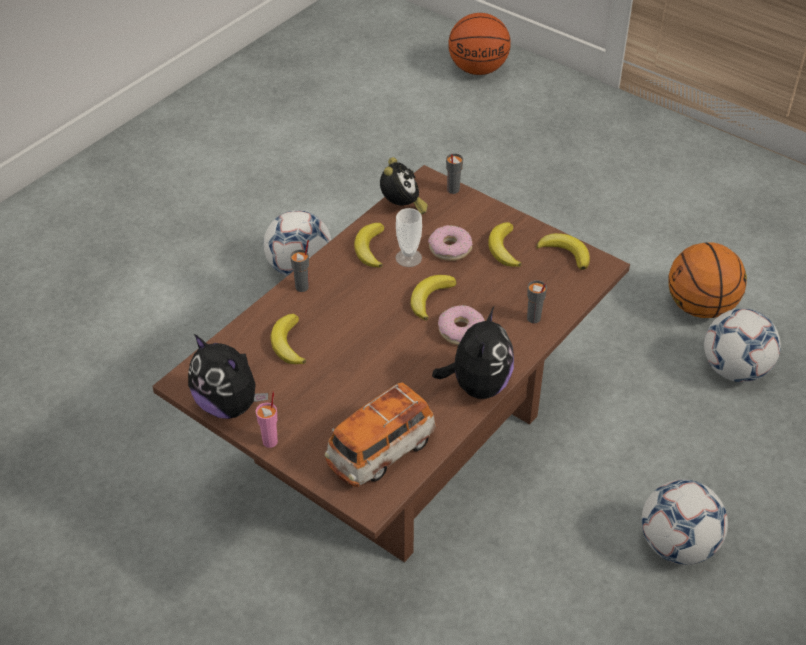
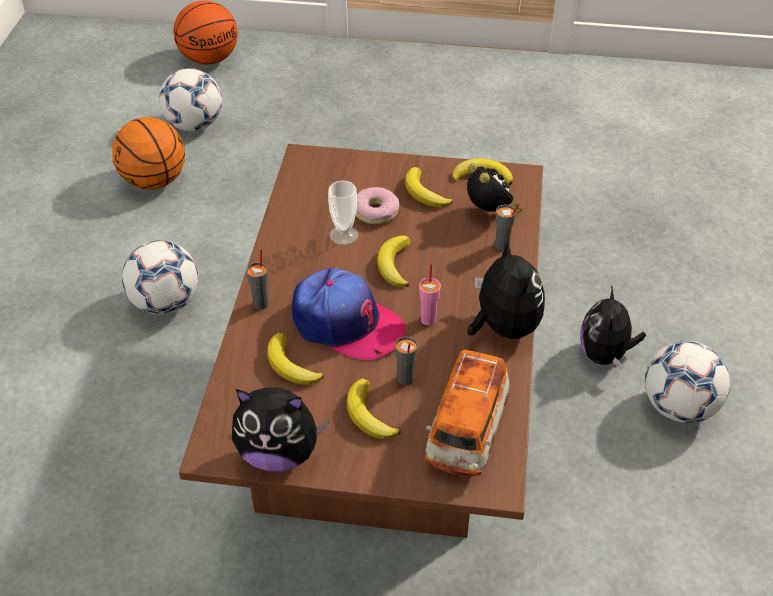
camera: 30 degrees left, 0 degrees up
pink cup [256,391,278,448] -> pink cup moved to [419,264,441,326]
banana [354,223,384,268] -> banana moved to [347,379,401,439]
alarm clock [380,157,428,215] -> alarm clock moved to [467,163,523,213]
donut [438,305,485,345] -> none
grey cup [446,153,463,194] -> grey cup moved to [395,337,418,386]
basketball [668,242,747,318] -> basketball moved to [112,117,185,190]
football [704,308,781,382] -> football moved to [159,68,222,131]
none -> cap [292,268,406,360]
none -> plush toy [580,285,646,370]

